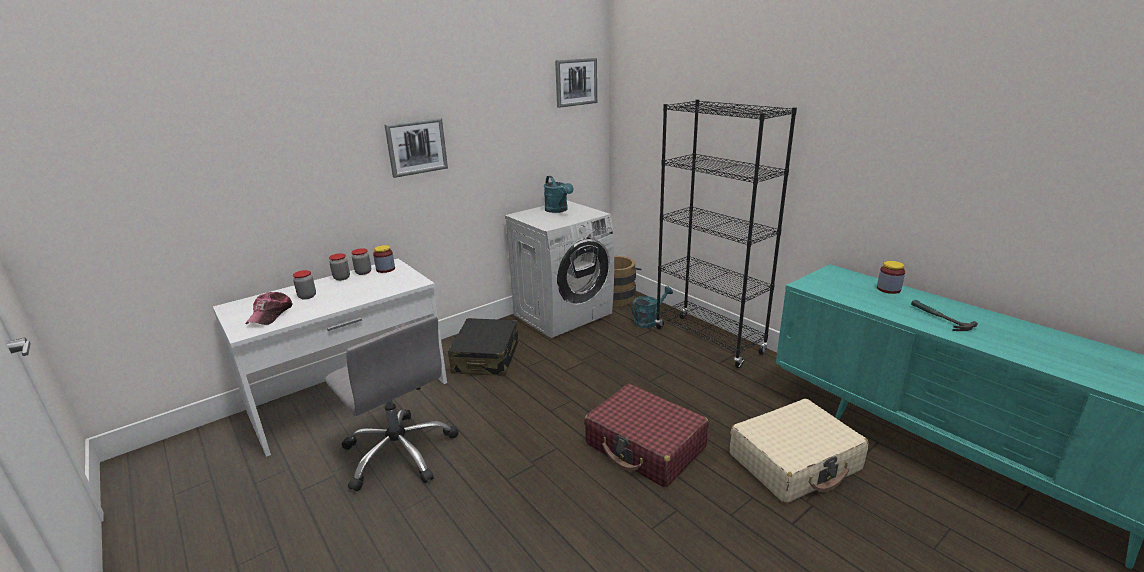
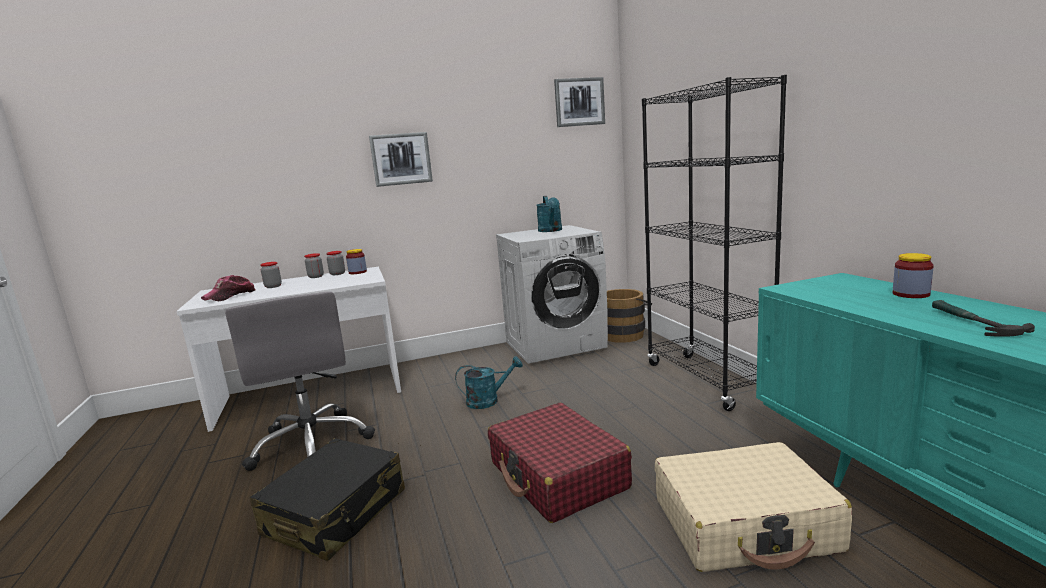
camera: 20 degrees right, 10 degrees down
black suitcase [448,318,519,376] -> black suitcase moved to [250,438,405,561]
turquoise watering can [631,286,673,328] -> turquoise watering can moved to [455,356,523,409]

